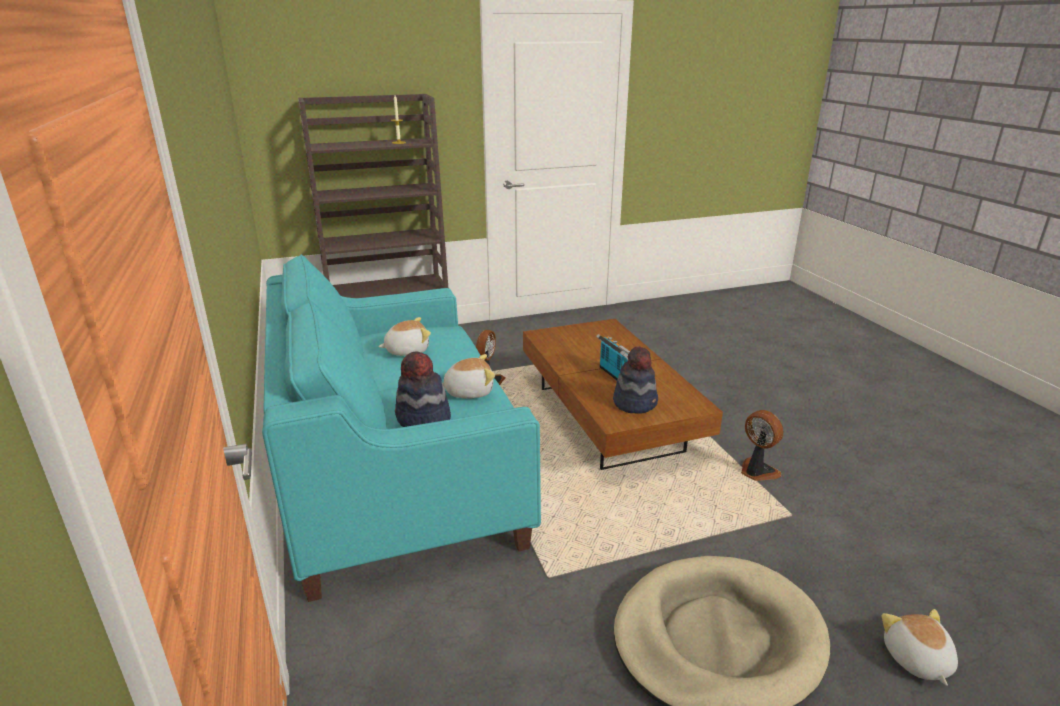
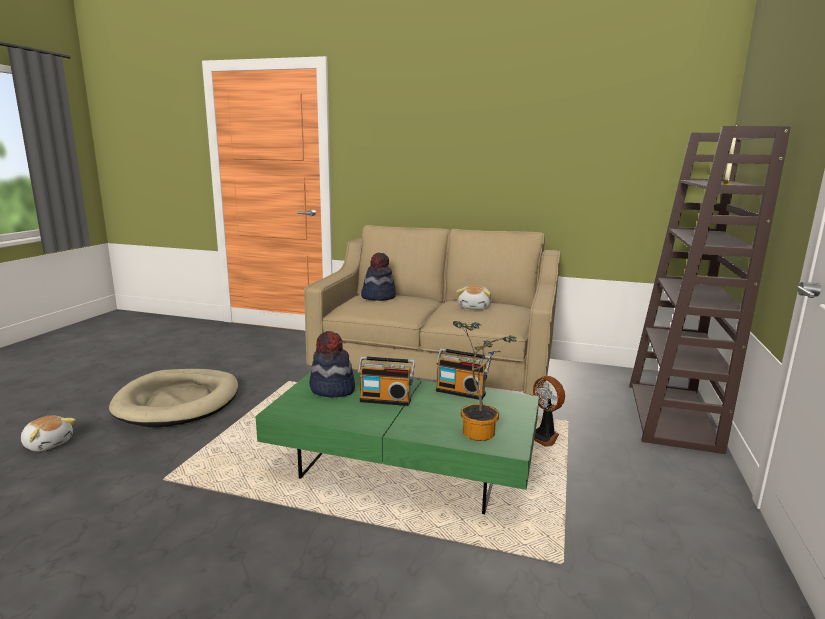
camera: 125 degrees right, 10 degrees down
turquoise sofa [262,254,541,602] -> beige sofa [304,225,561,396]
plush toy [442,354,495,399] -> none
brown coffee table [523,319,723,470] -> green coffee table [256,372,539,514]
fan [741,410,783,481] -> none
none -> radio [436,348,491,400]
none -> potted plant [453,321,517,441]

